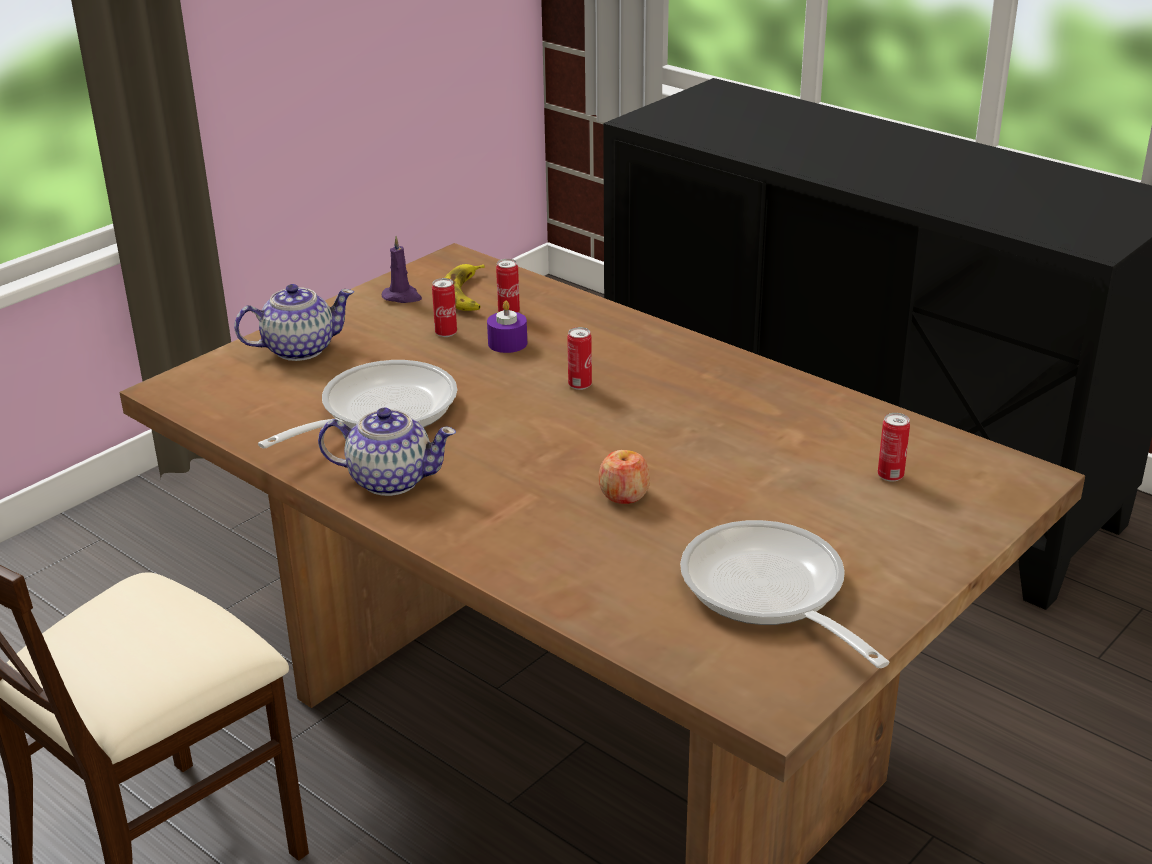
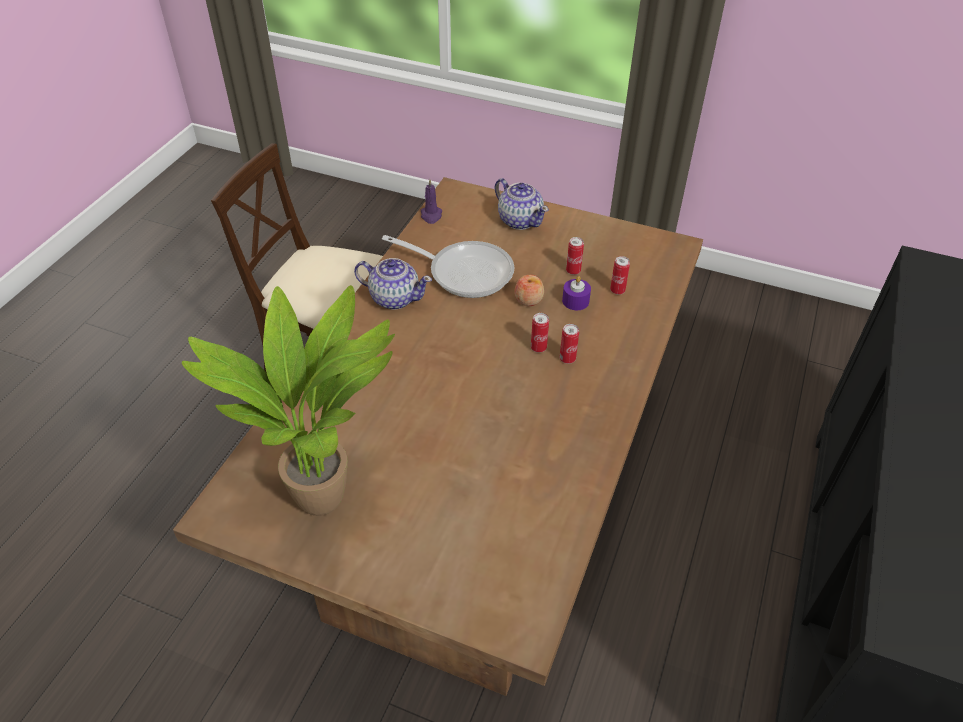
camera: 70 degrees right, 15 degrees up
teapot [318,408,456,496] -> teapot turned 60 degrees counterclockwise [354,258,432,310]
purple candle [382,236,422,303] -> purple candle moved to [421,179,443,224]
banana [445,264,485,311] -> none
apple [598,450,650,504] -> apple moved to [514,275,544,306]
frying pan [680,520,889,668] -> potted plant [182,285,395,516]
can [878,413,910,482] -> can moved to [560,324,579,364]

